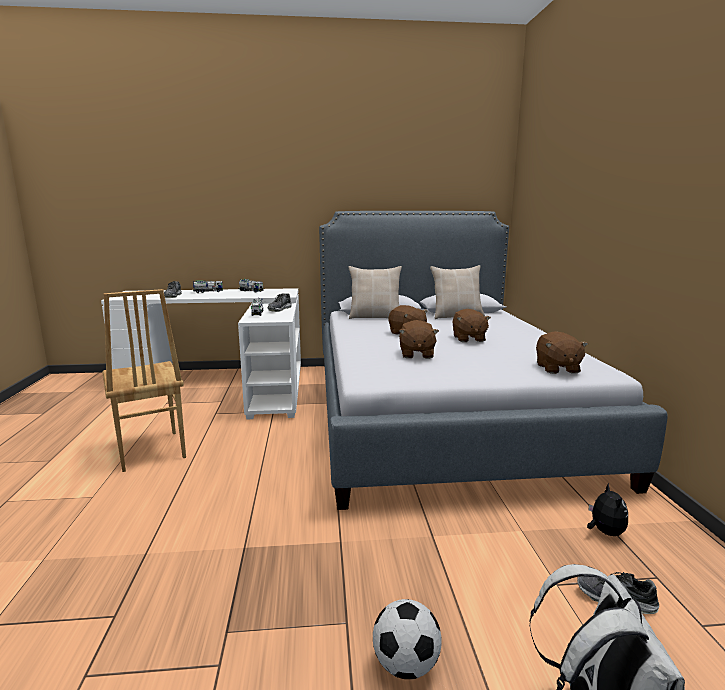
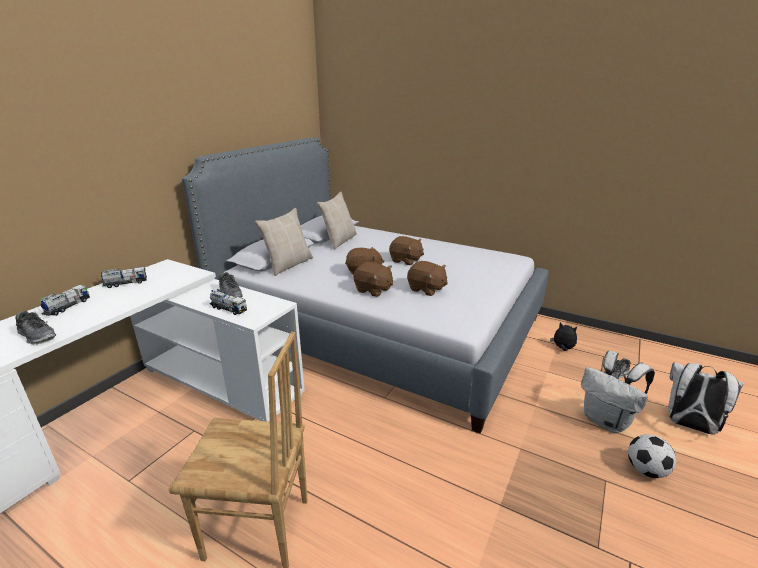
camera: 55 degrees left, 10 degrees up
brown plush toy [536,331,588,374] -> brown plush toy moved to [354,262,393,297]
none -> white backpack [581,351,655,433]

